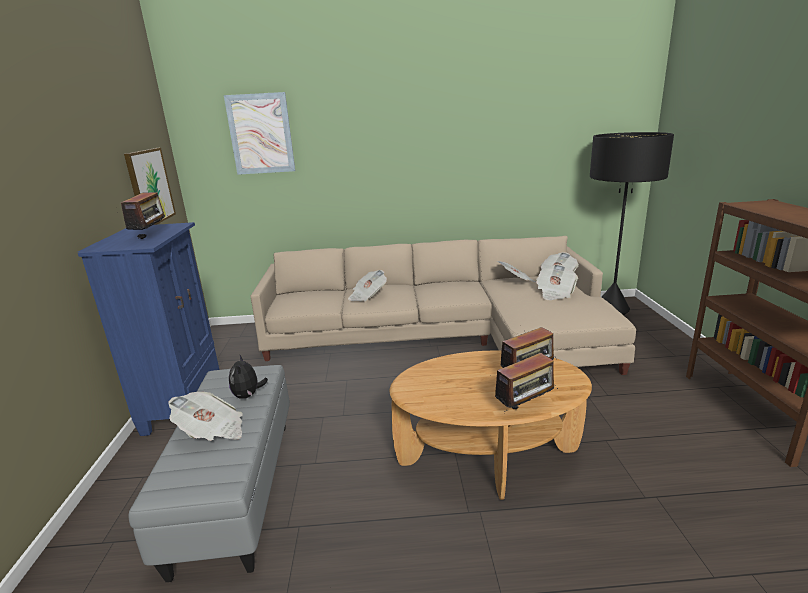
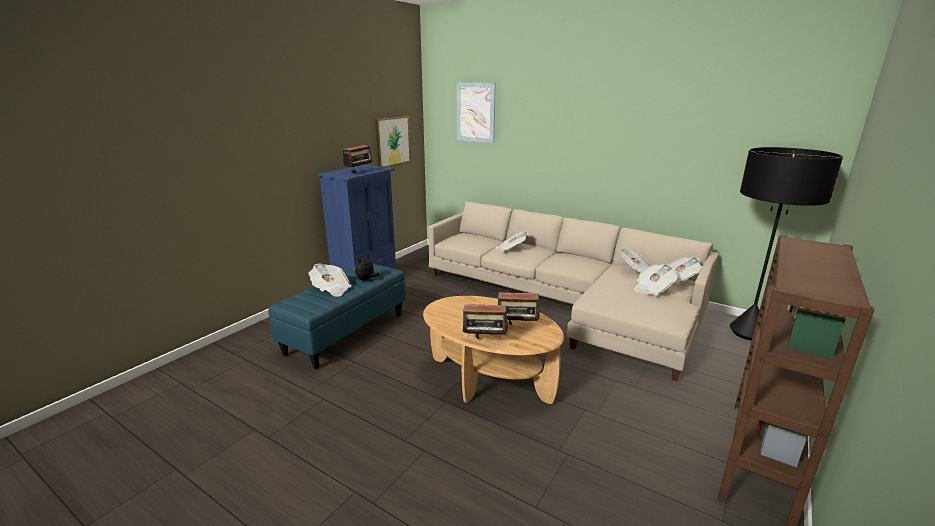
camera: 35 degrees right, 0 degrees up
grey ottoman [129,365,290,582] -> blue ottoman [268,263,406,369]

